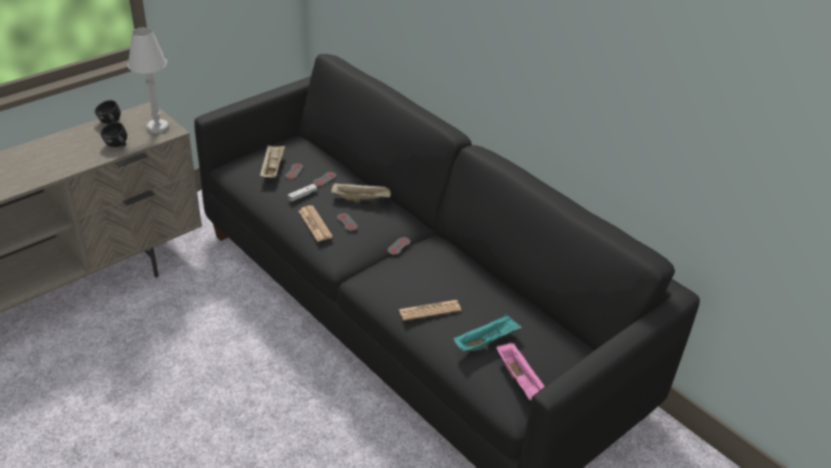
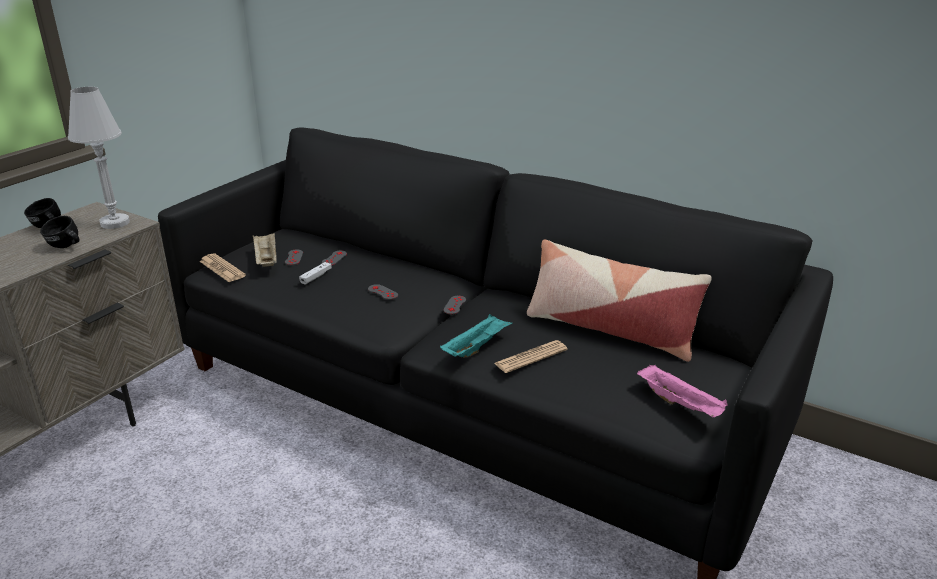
camera: 15 degrees left, 10 degrees down
newspaper [299,205,333,242] -> newspaper moved to [199,254,246,282]
beige tray [331,182,391,201] -> none
turquoise tray [454,314,522,351] -> turquoise tray moved to [440,314,513,358]
none -> pillow [527,240,712,362]

